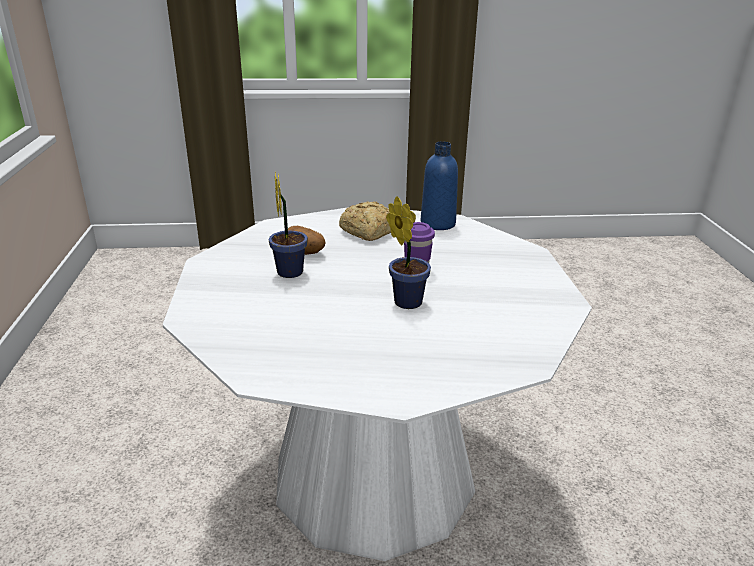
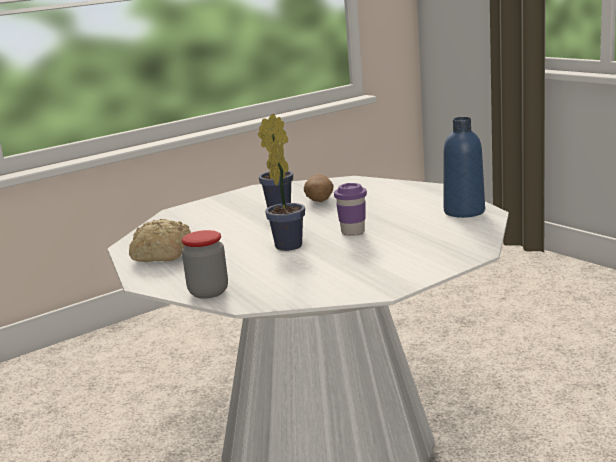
camera: 60 degrees right, 10 degrees down
bread [339,201,391,241] -> bread moved to [129,219,191,262]
none -> jar [182,230,228,299]

